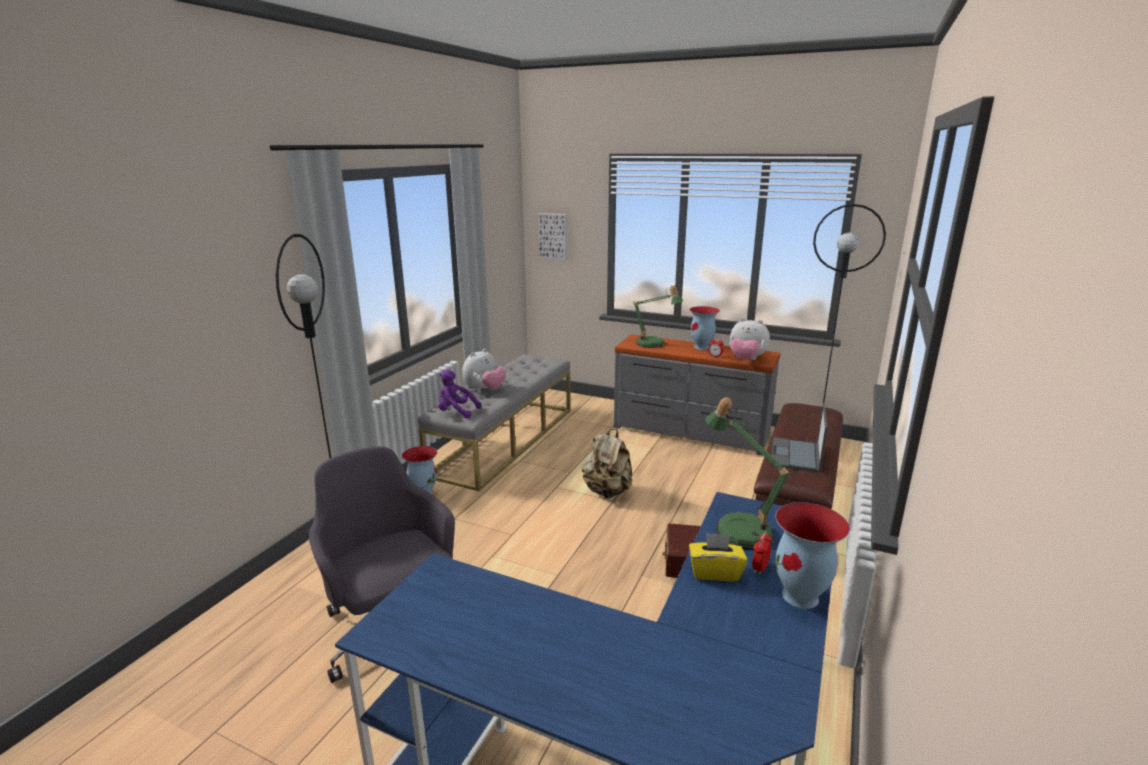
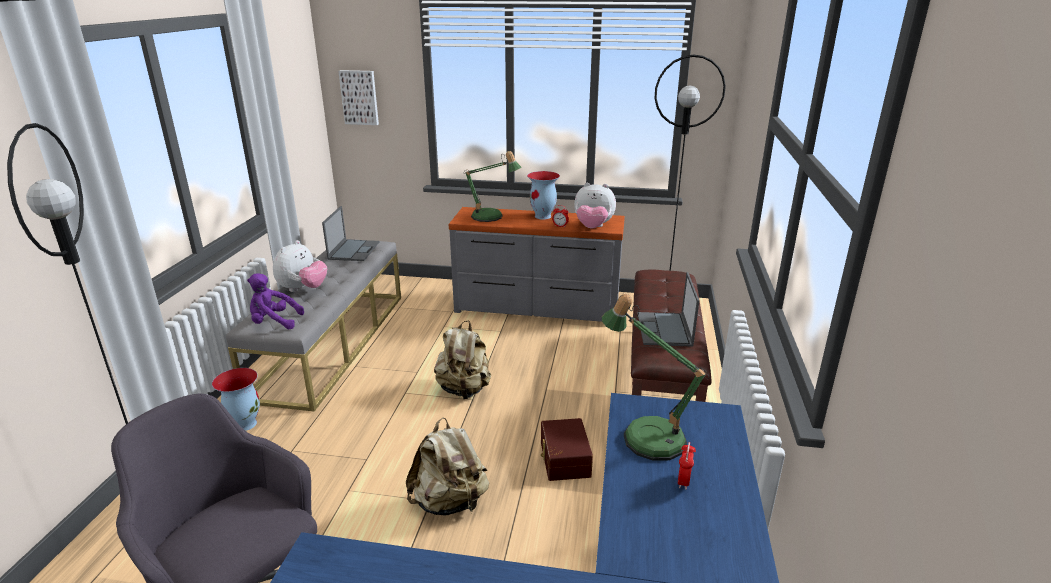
camera: 15 degrees left, 5 degrees up
yellow tissue box [689,533,748,581] -> none
vase [775,502,850,609] -> none
none -> laptop [322,206,379,261]
none -> beige backpack [406,417,489,515]

